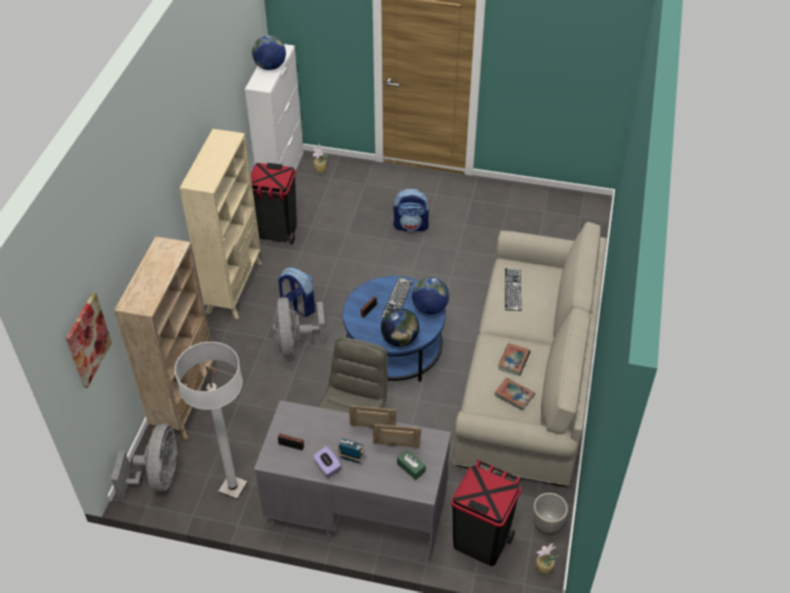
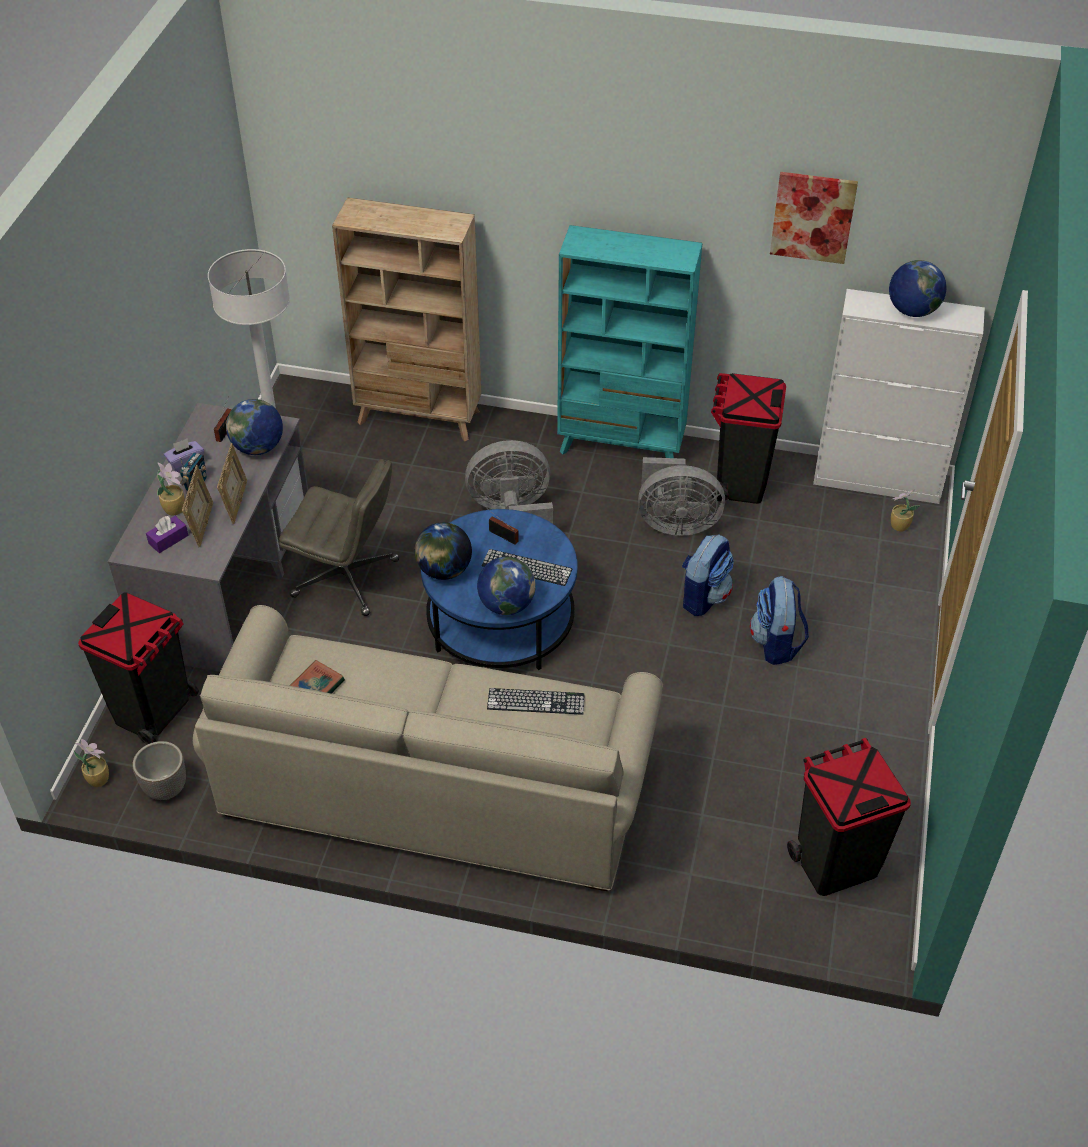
camera: 90 degrees right, 0 degrees up
picture [66,293,112,388] -> picture moved to [770,172,858,264]
grey fan [111,424,178,499] -> grey fan moved to [638,457,725,536]
beige bookcase [180,129,263,319] -> turquoise bookcase [557,225,702,458]
backpack [278,268,315,317] -> backpack moved to [681,534,734,616]
green tissue box [397,450,426,480] -> purple tissue box [146,516,188,553]
book [498,343,531,376] -> none
none -> potted plant [157,463,185,515]
none -> globe [226,399,283,455]
none -> black trash can [787,738,911,896]

